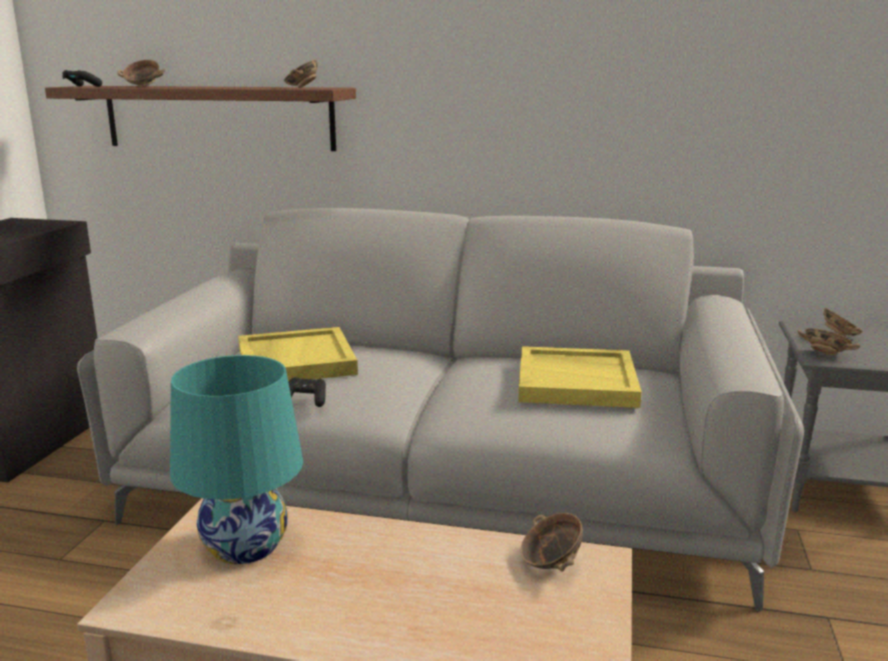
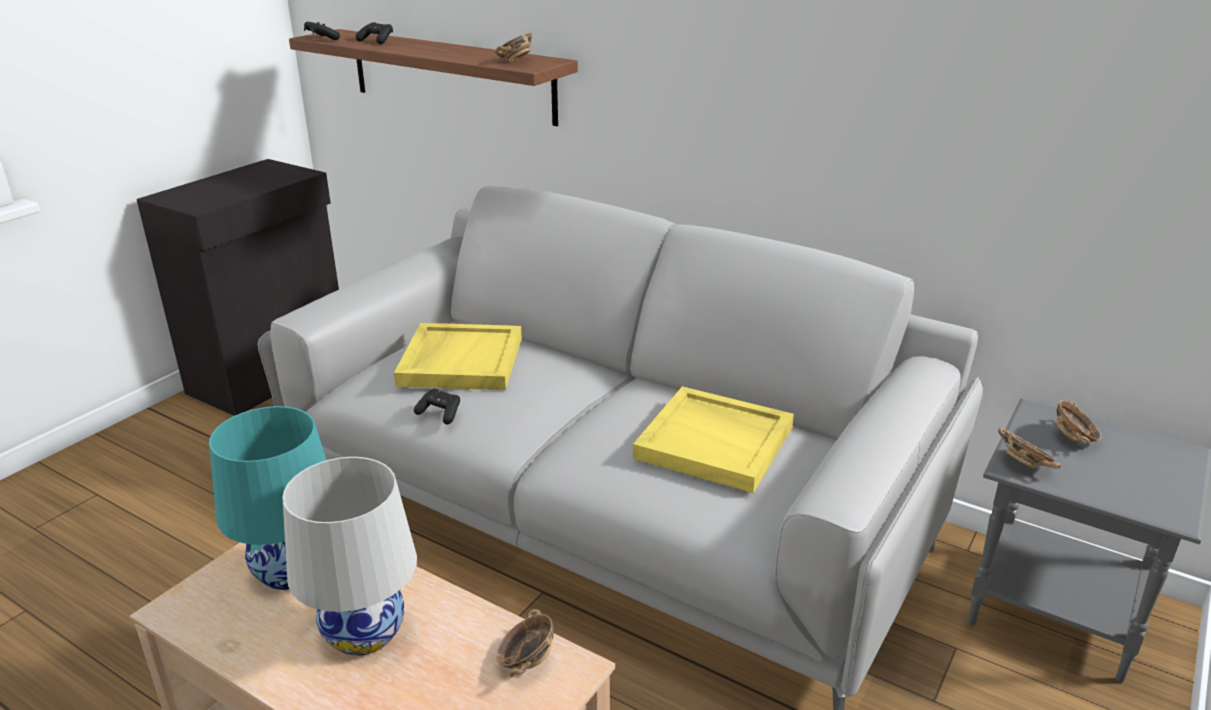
camera: 20 degrees right, 10 degrees up
bowl [117,60,165,87] -> black game controller [355,22,393,44]
none -> white table lamp [282,457,417,656]

